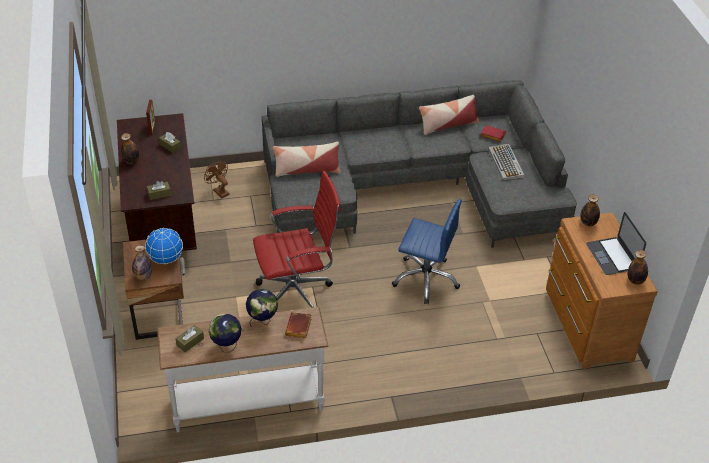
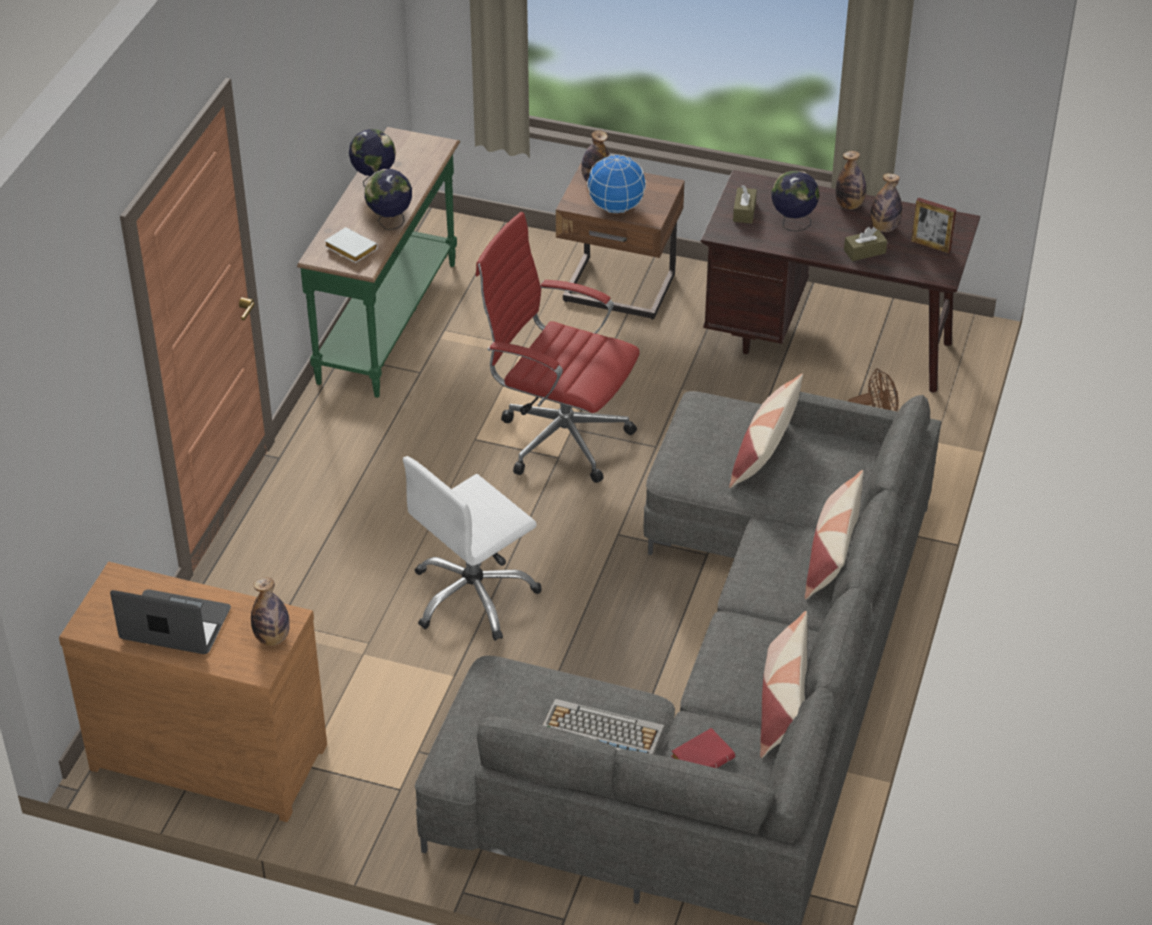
camera: 120 degrees right, 0 degrees up
white console table [157,307,329,432] -> green console table [297,127,460,398]
brown tissue box [176,325,204,352] -> none
red office chair [253,171,341,308] -> red office chair turned 105 degrees clockwise [475,212,640,483]
brown book [285,312,312,338] -> white book [324,227,378,263]
blue office chair [392,199,462,304] -> white office chair [403,456,542,641]
bottle [628,250,648,285] -> bottle moved to [870,173,902,232]
none -> globe [771,171,819,231]
none -> pillow [805,470,864,600]

